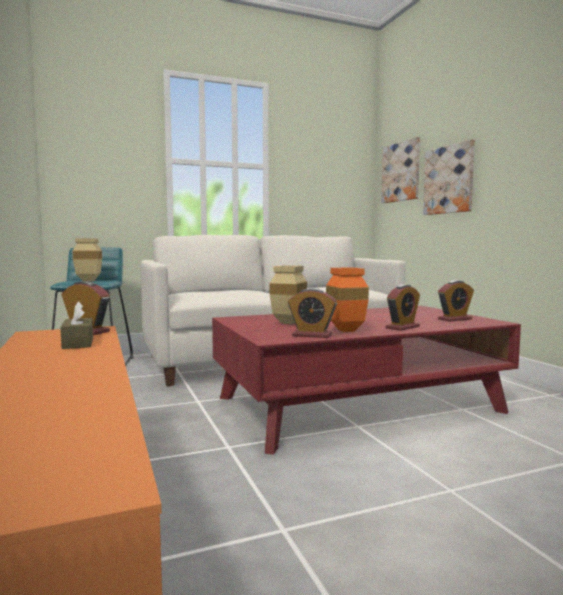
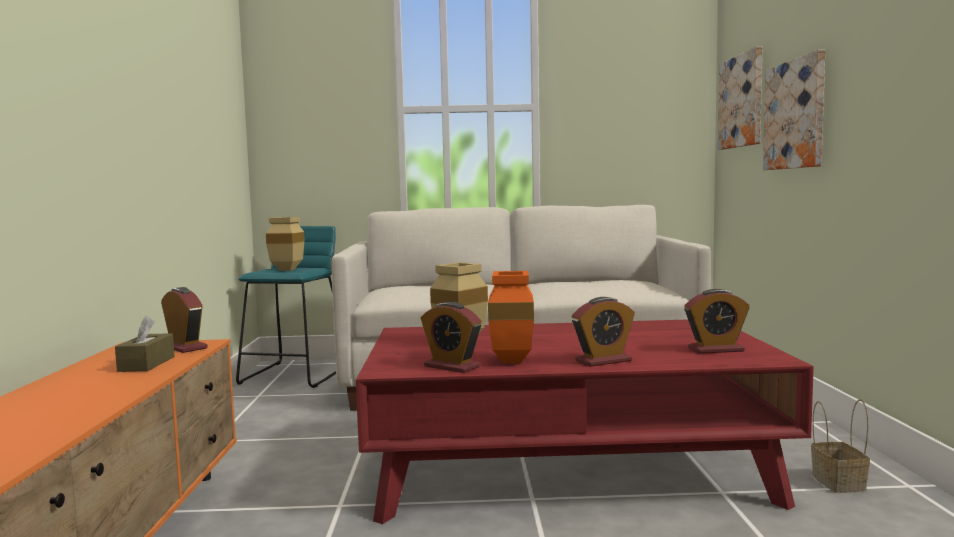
camera: 20 degrees right, 0 degrees up
none -> basket [811,399,870,493]

